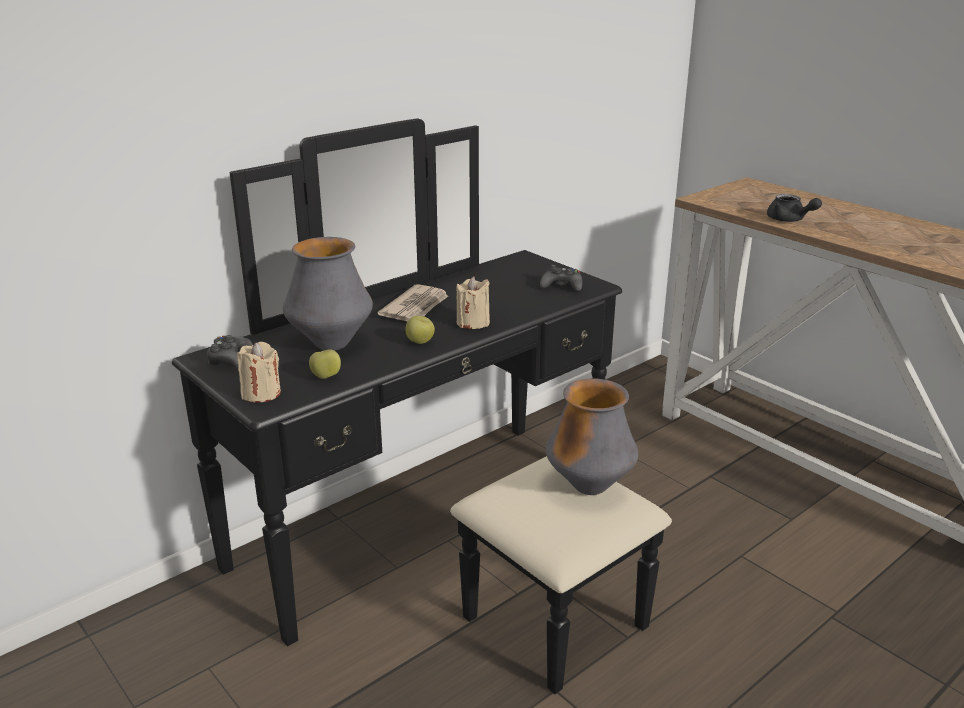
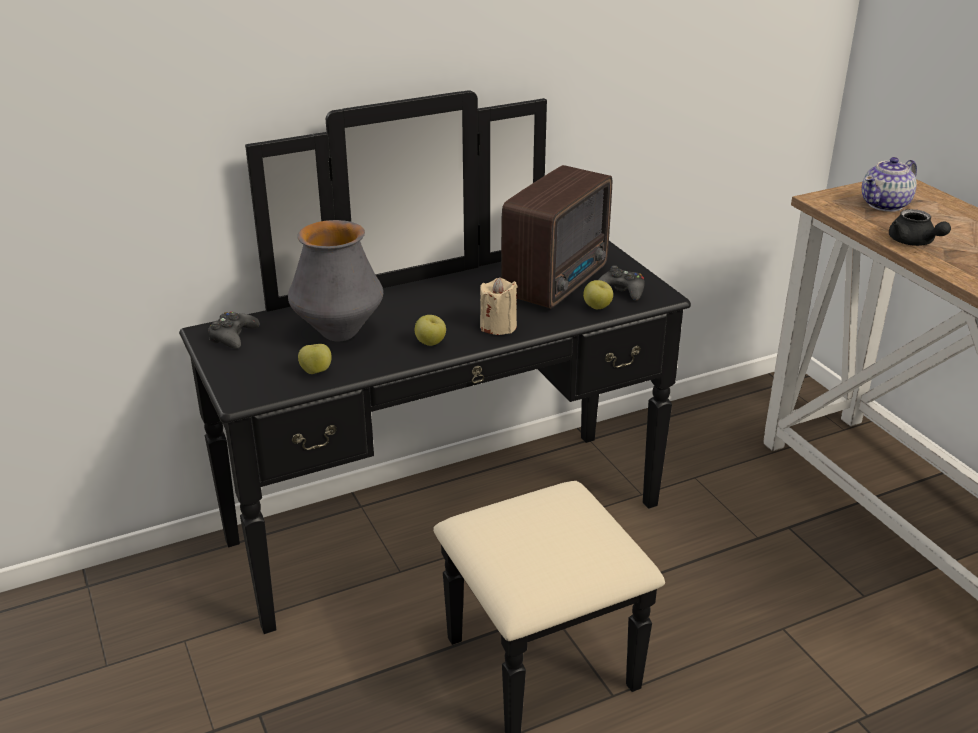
camera: 15 degrees right, 5 degrees up
beige candle [237,342,281,403] -> none
newspaper [377,284,448,322] -> none
vase [546,378,638,495] -> none
none -> radio [501,165,612,309]
none -> apple [583,280,613,309]
none -> teapot [862,157,917,212]

